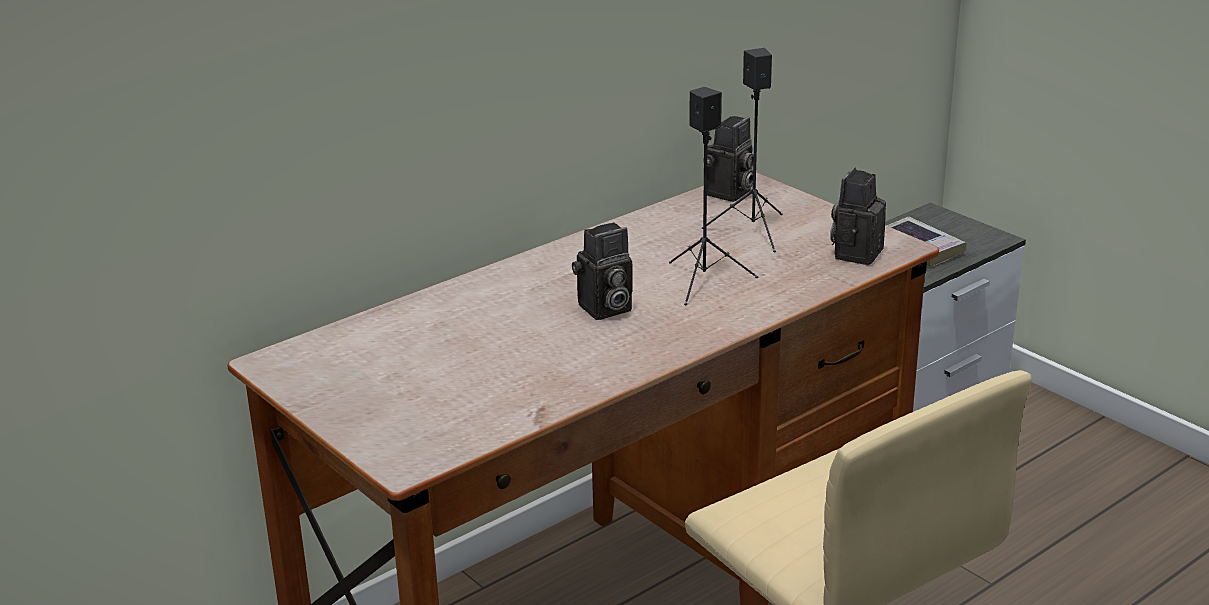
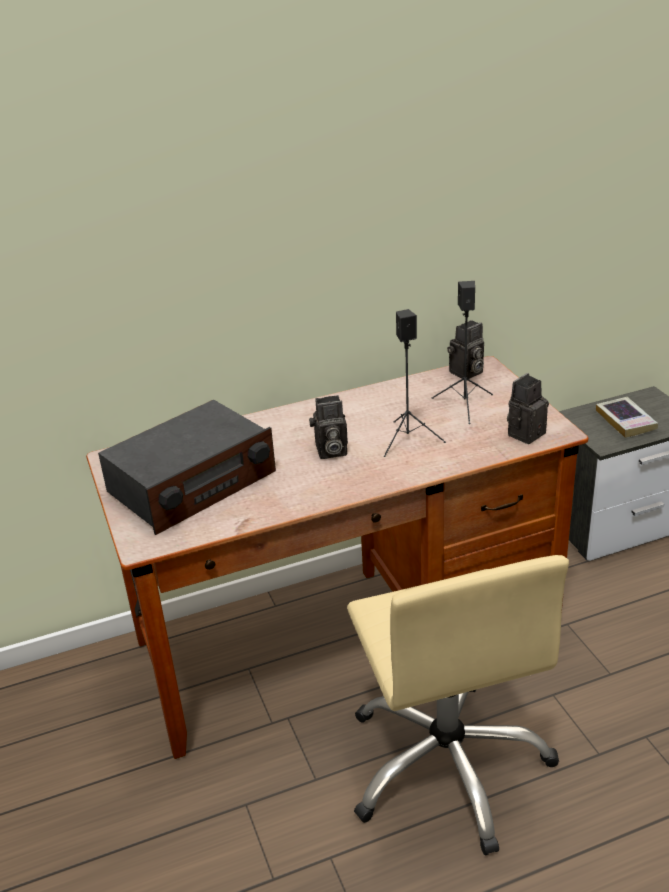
camera: 20 degrees right, 5 degrees up
none -> radio [98,400,276,535]

